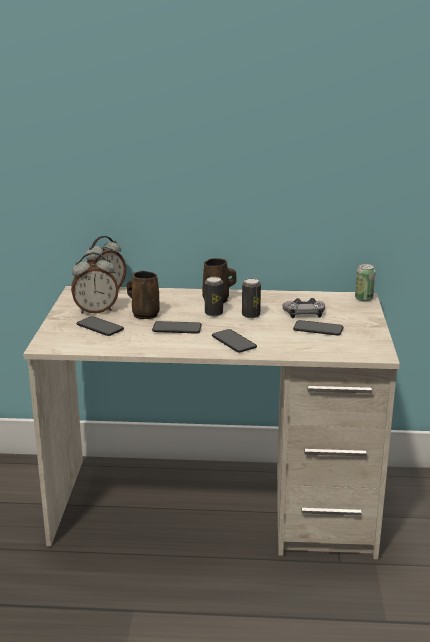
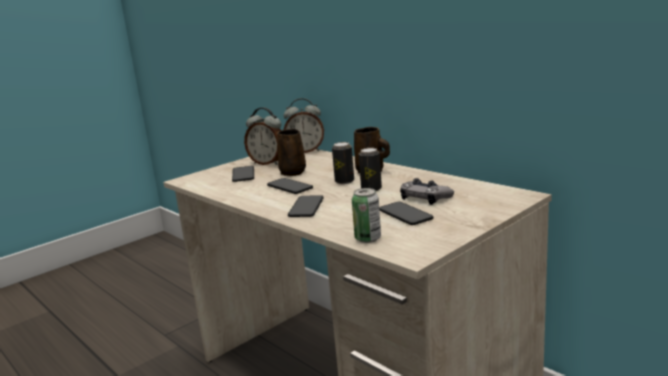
camera: 45 degrees right, 5 degrees down
can [355,264,376,301] -> can moved to [352,188,381,243]

